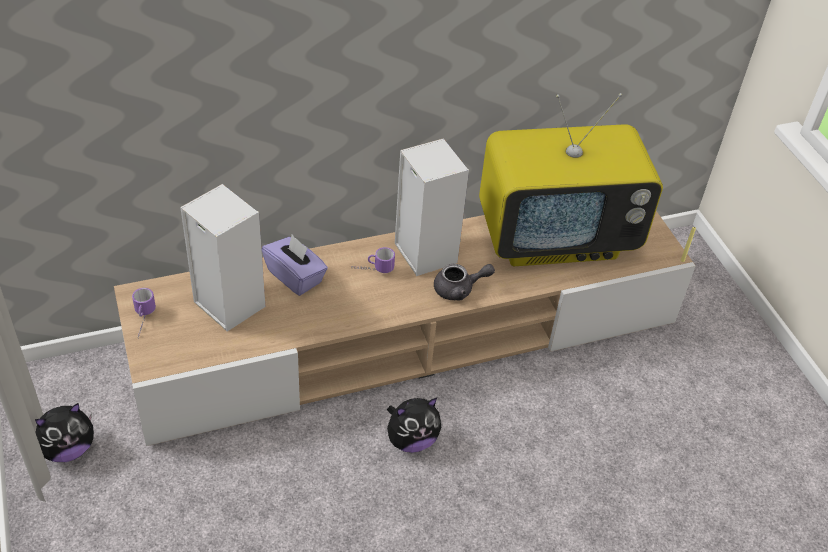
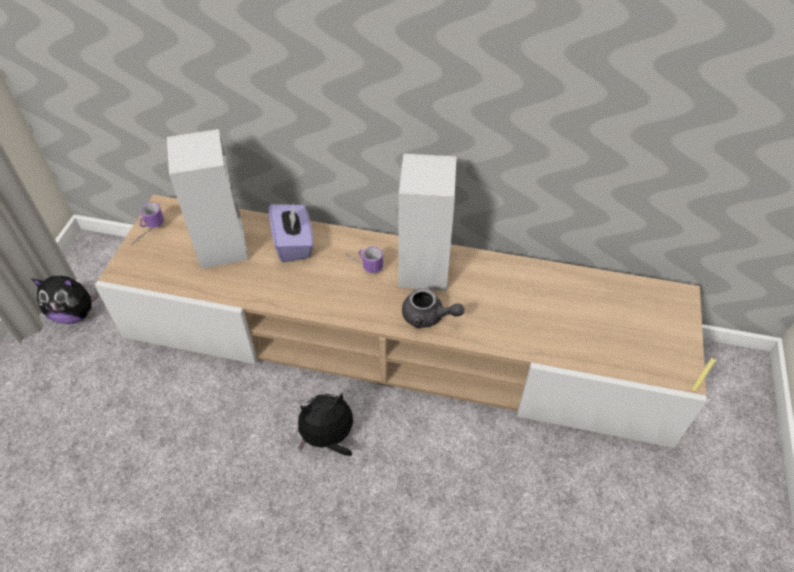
camera: 35 degrees right, 5 degrees up
plush toy [387,397,441,453] -> plush toy turned 150 degrees clockwise [298,393,353,456]
television [479,93,663,266] -> none

